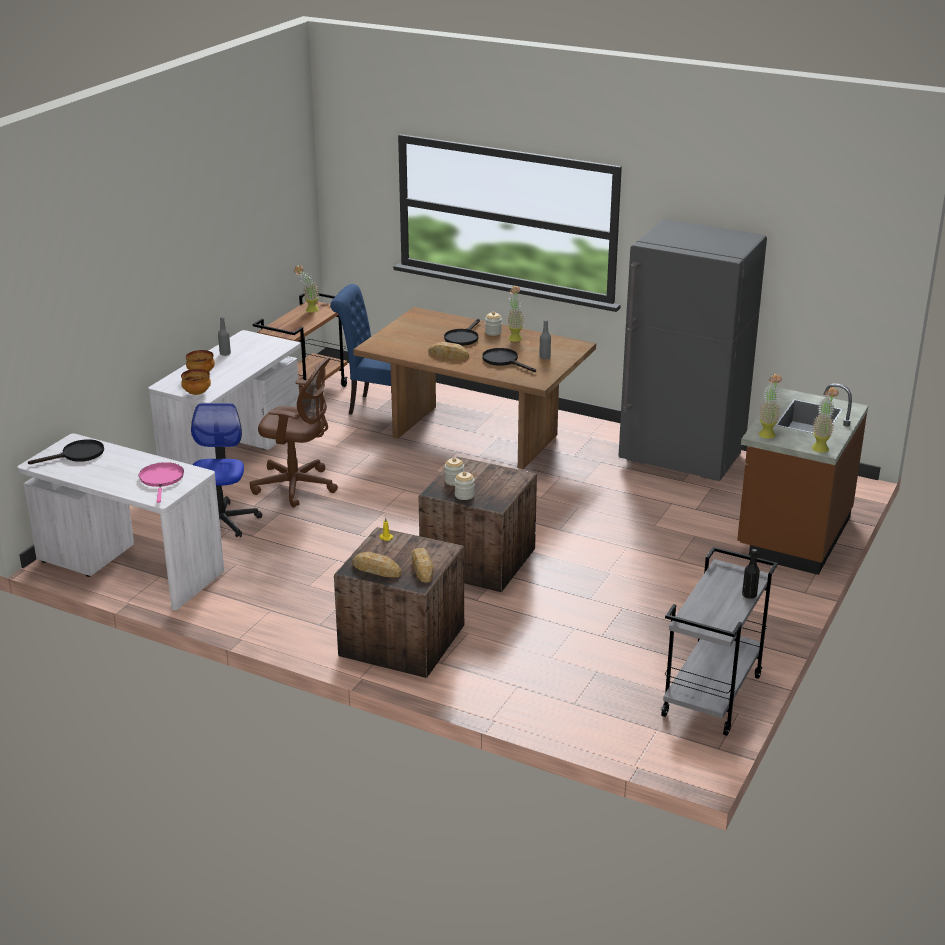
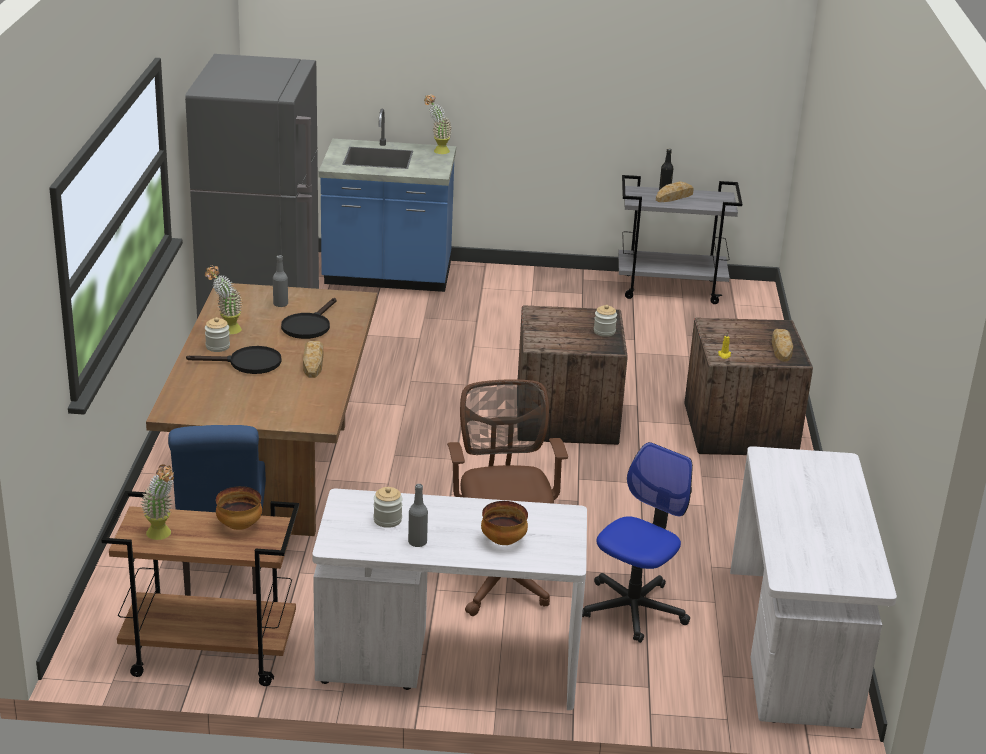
camera: 115 degrees left, 0 degrees up
black frying pan [28,439,104,464] -> none
pink frying pan [139,462,184,503] -> none
bowl [181,369,211,395] -> bowl moved to [216,486,262,530]
office chair [191,403,262,537] -> office chair turned 150 degrees clockwise [582,442,693,643]
bread [412,548,433,583] -> bread moved to [656,181,694,202]
jar [445,458,464,486] -> jar moved to [374,487,403,528]
brown counter [737,384,868,575] -> blue counter [319,108,456,292]
potted plant [759,373,782,439] -> none

